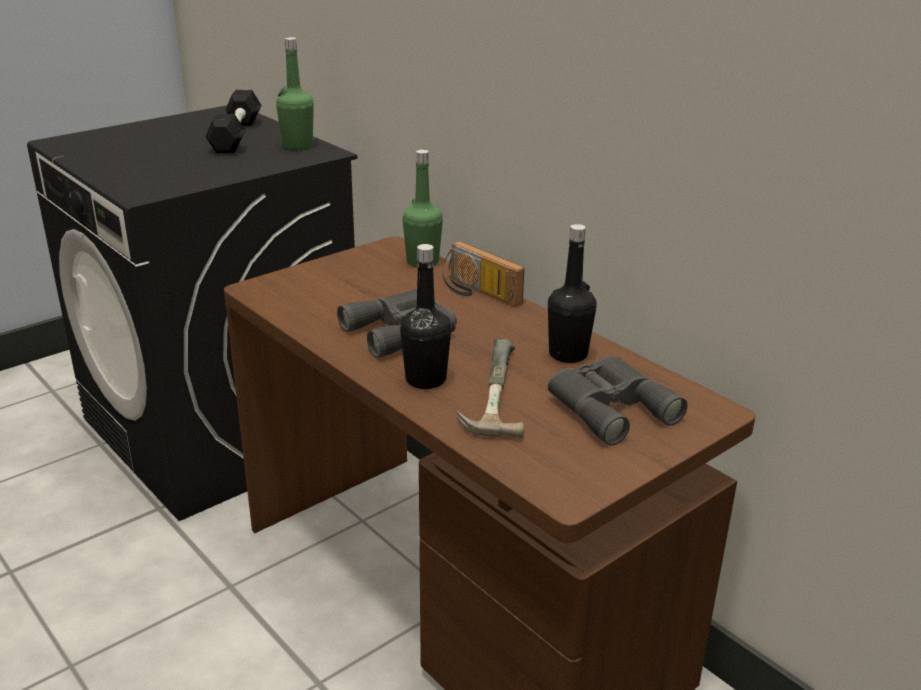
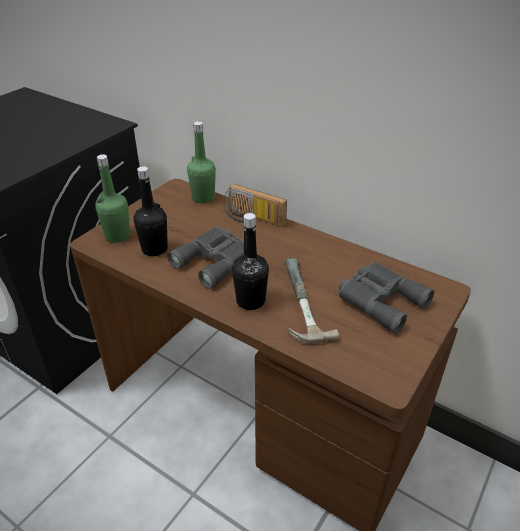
camera: 15 degrees left, 10 degrees up
black dumbbell [205,90,262,153] -> none
green bottle [276,37,314,150] -> green bottle moved to [95,154,131,243]
black bottle [548,224,597,363] -> black bottle moved to [133,166,168,256]

